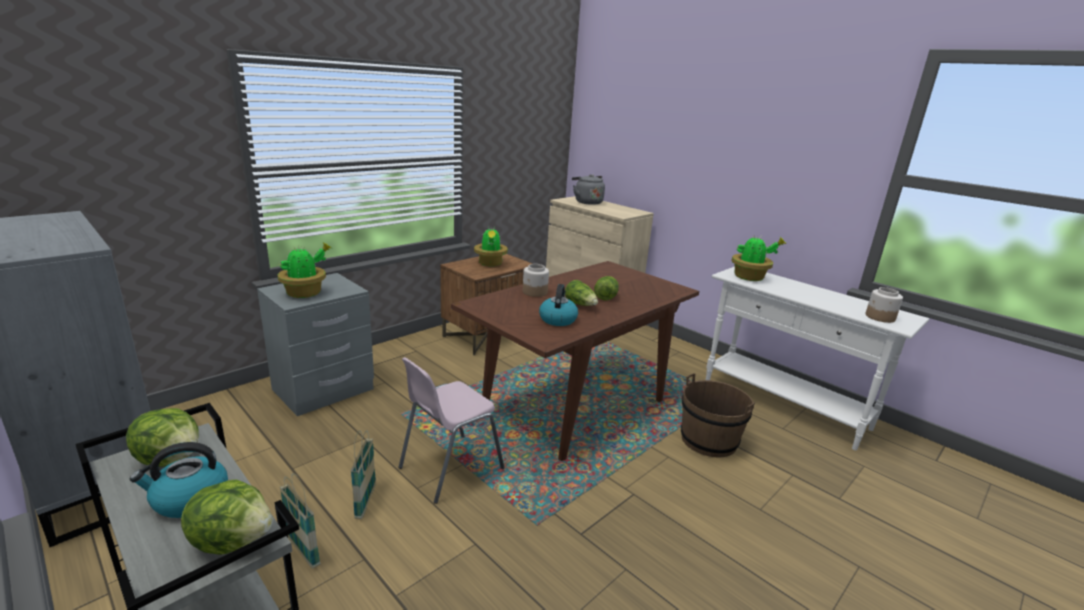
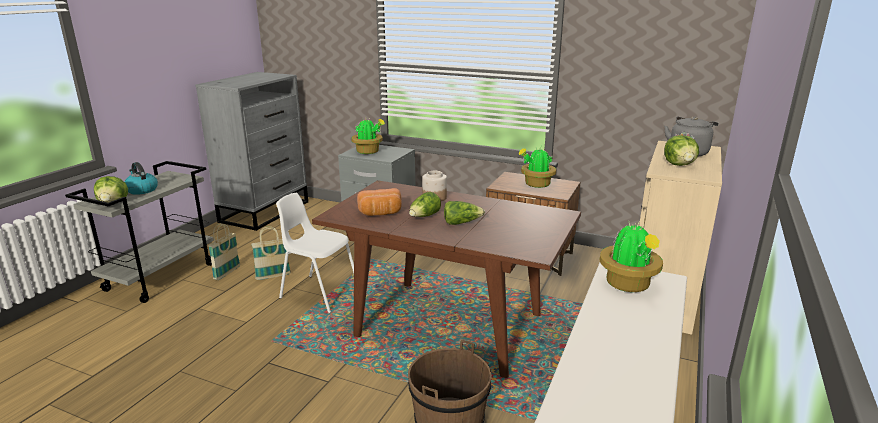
camera: 70 degrees right, 0 degrees up
lettuce [126,408,199,467] -> lettuce moved to [664,135,699,166]
pink chair [399,357,504,504] -> white chair [276,193,354,313]
kettle [539,284,578,326] -> bread [357,188,402,216]
jar [865,287,903,323] -> none

